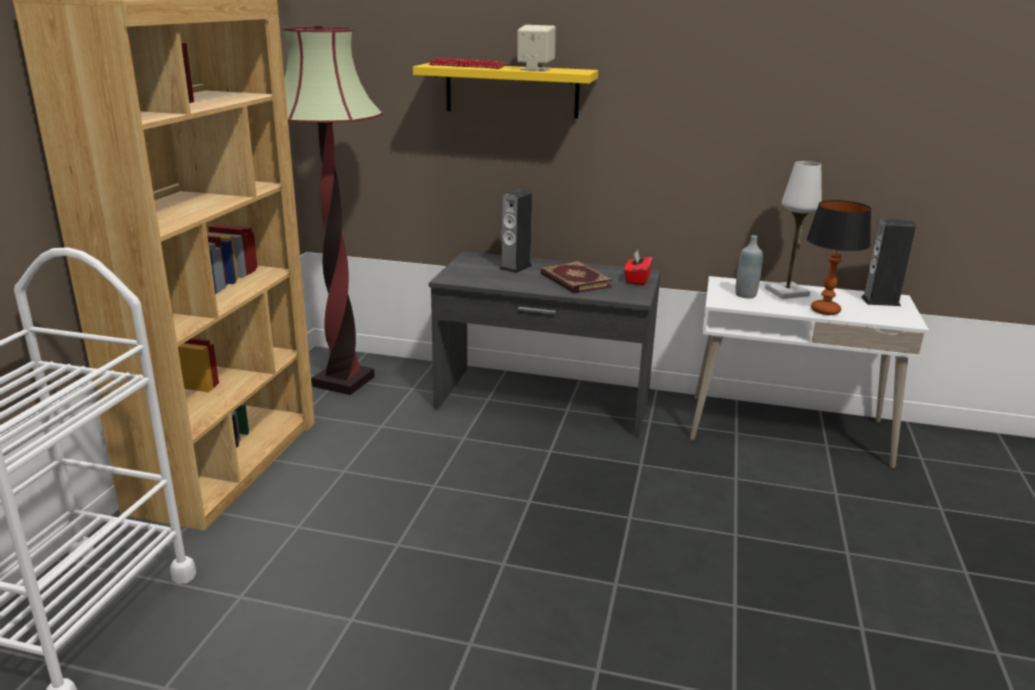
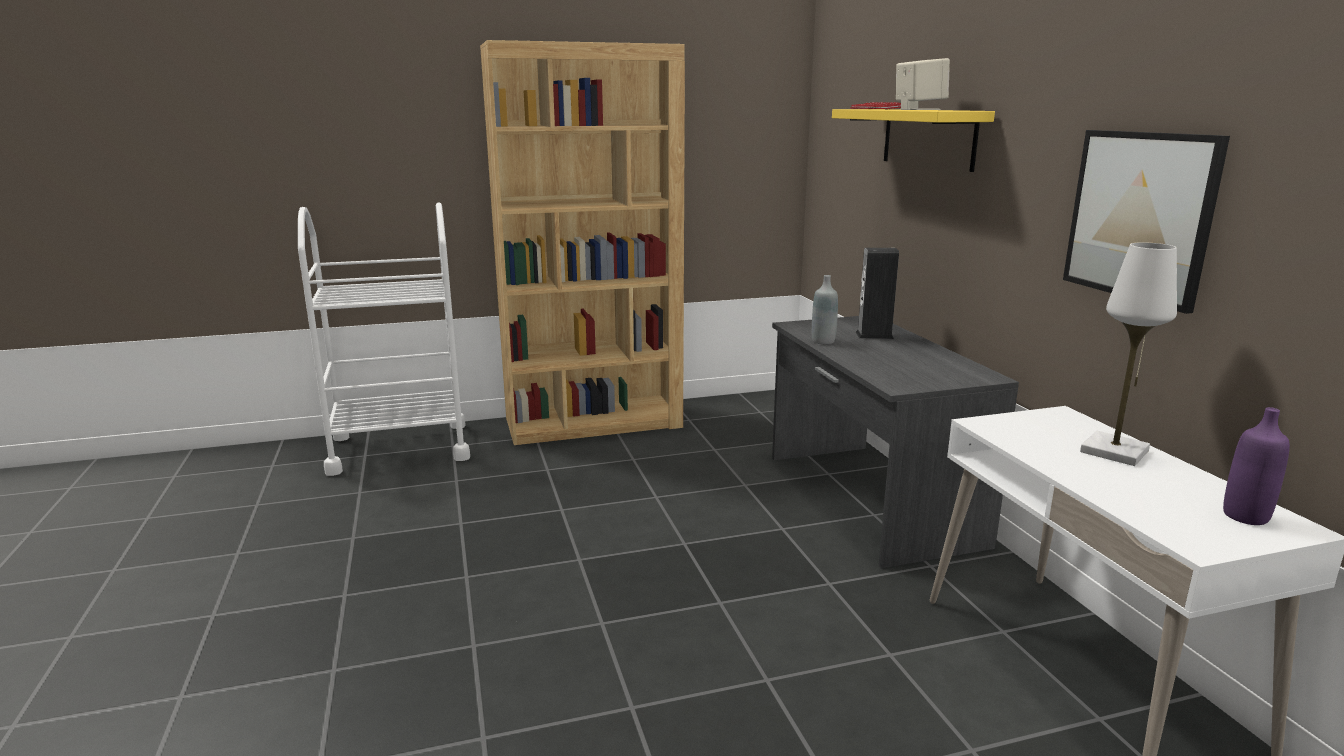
camera: 60 degrees right, 5 degrees down
floor lamp [283,26,383,395] -> none
book [541,261,613,293] -> none
red tissue box [624,249,653,285] -> none
grey bottle [735,235,763,298] -> grey bottle moved to [812,275,838,344]
table lamp [807,200,871,315] -> none
speaker [861,219,916,306] -> purple bottle [1223,407,1290,525]
none -> picture [1063,130,1230,314]

